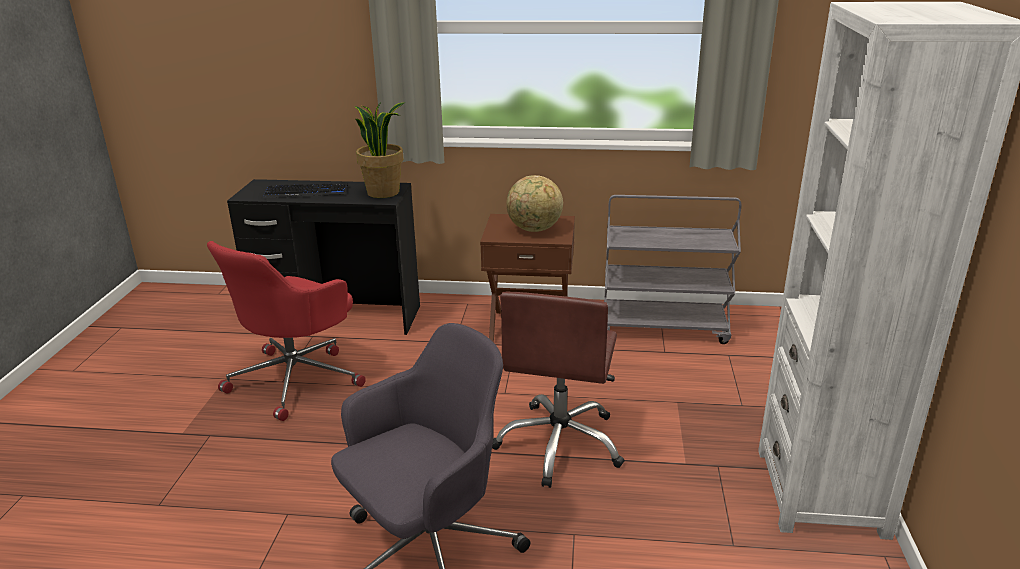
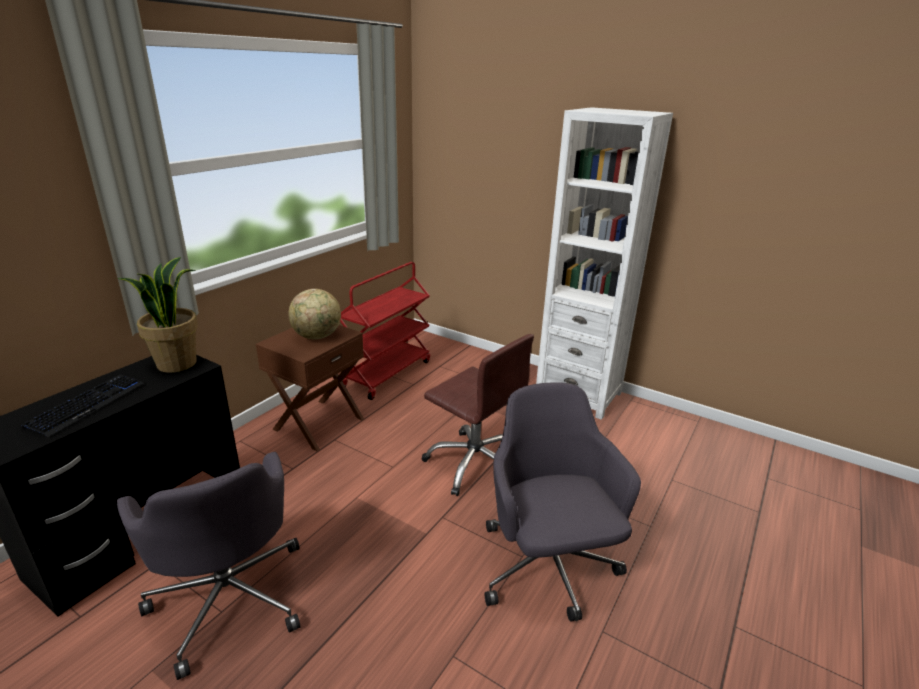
camera: 65 degrees left, 0 degrees up
red office chair [207,241,366,421] -> grey office chair [117,452,300,680]
grey cart [604,195,741,344] -> red cart [340,262,430,400]

